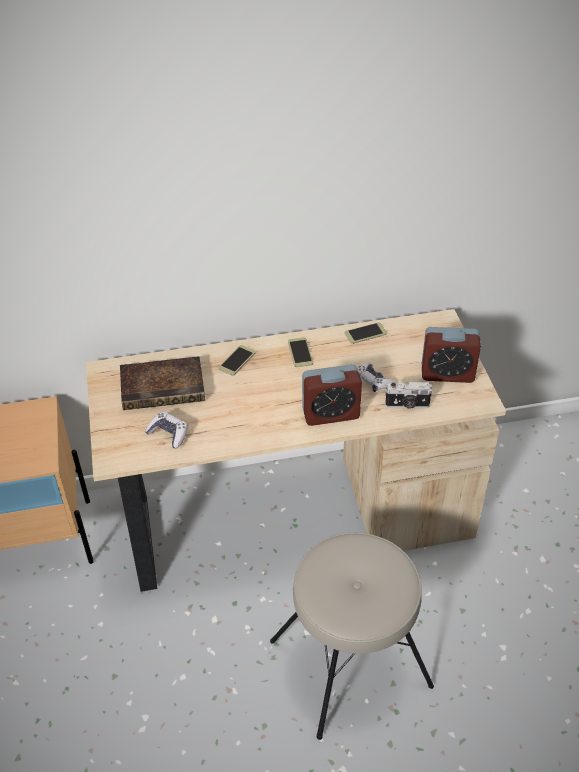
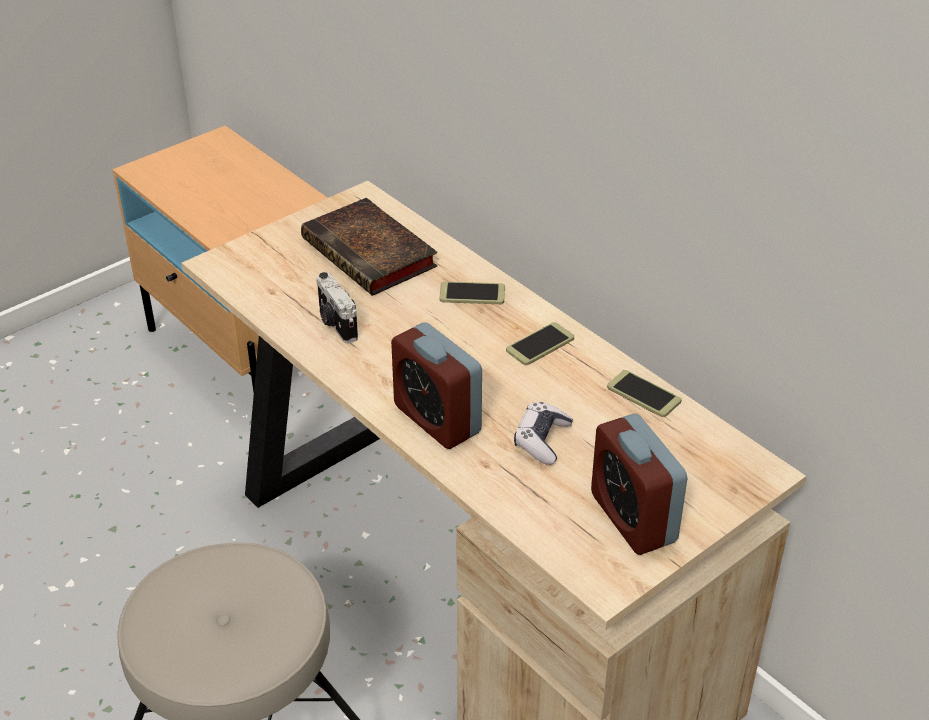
camera: 60 degrees right, 5 degrees down
game controller [145,412,188,448] -> none
camera [385,382,433,409] -> camera moved to [316,272,358,343]

